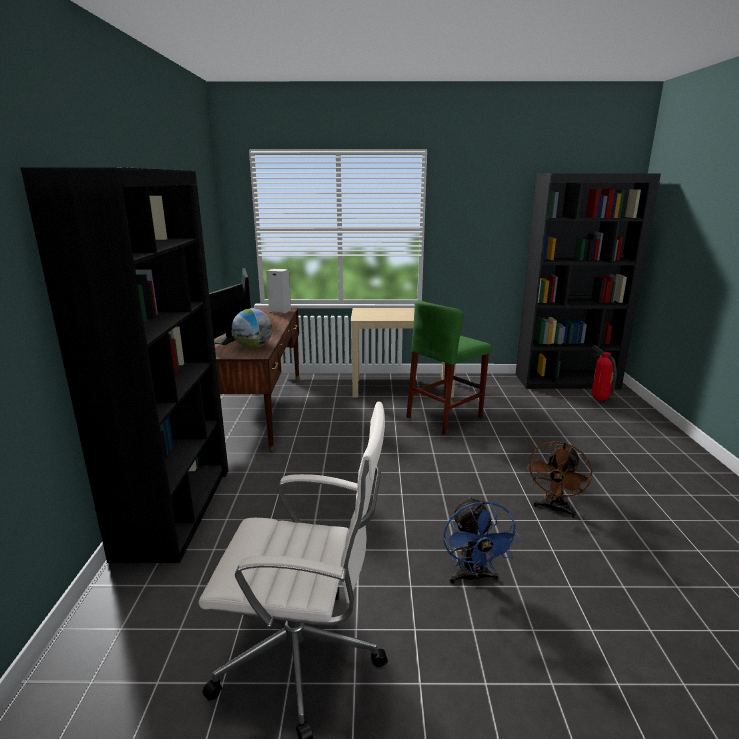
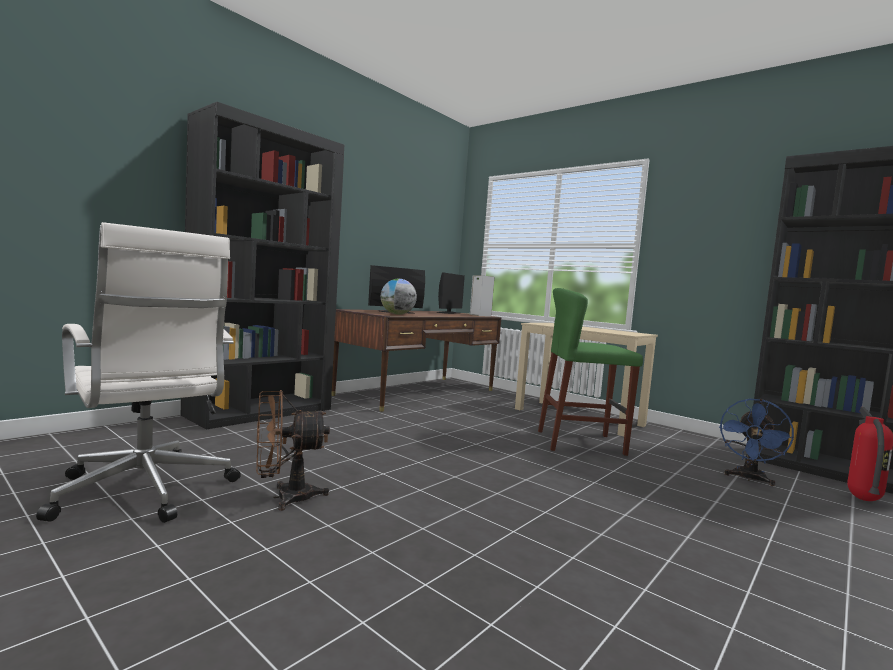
camera: 40 degrees right, 15 degrees down
blue fan [443,496,521,585] -> blue fan moved to [719,399,794,486]
brown fan [526,441,592,518] -> brown fan moved to [256,390,330,511]

